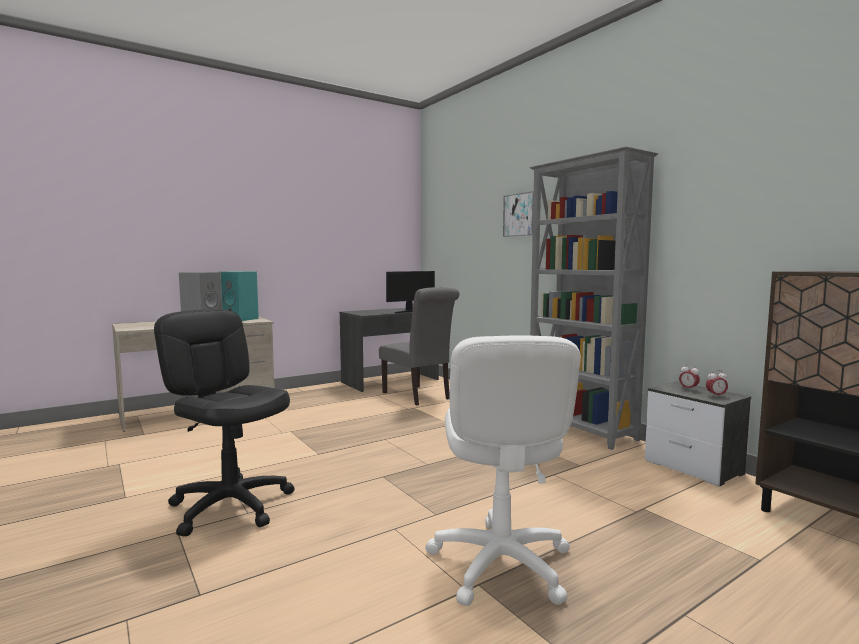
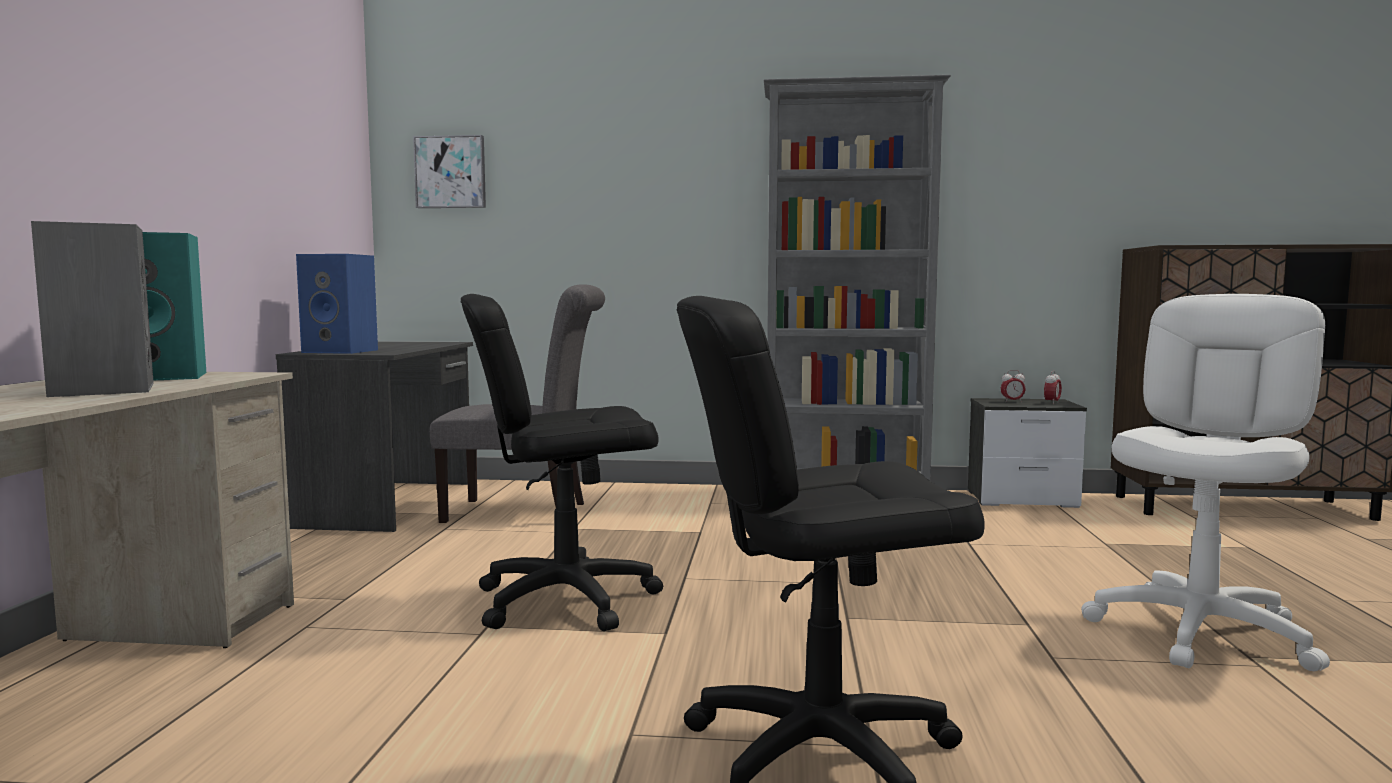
camera: 50 degrees left, 0 degrees up
monitor [386,271,435,313] -> none
white office chair [425,335,581,606] -> white office chair turned 90 degrees counterclockwise [1081,294,1330,671]
picture [503,191,534,237] -> picture moved to [413,135,486,208]
none -> blue speaker [296,254,378,354]
none -> black office chair [461,294,663,631]

